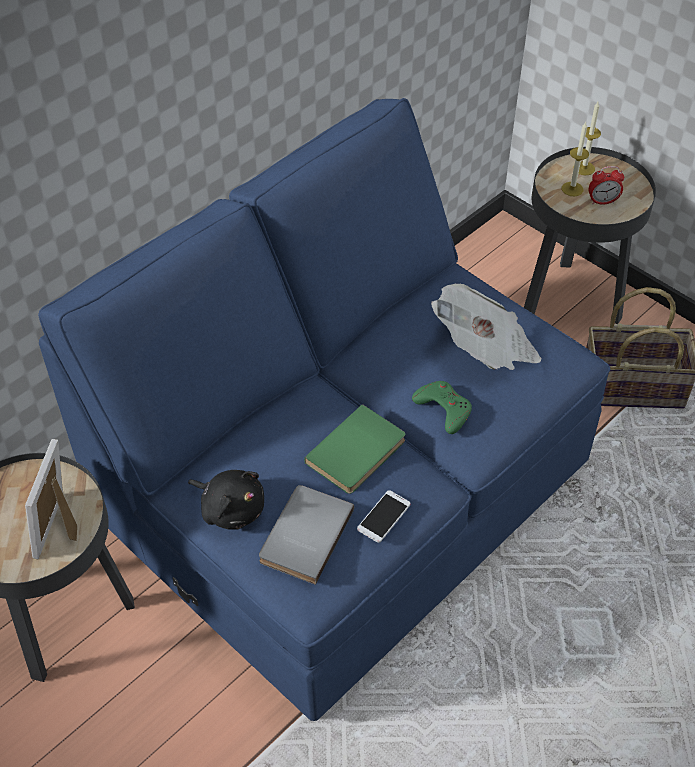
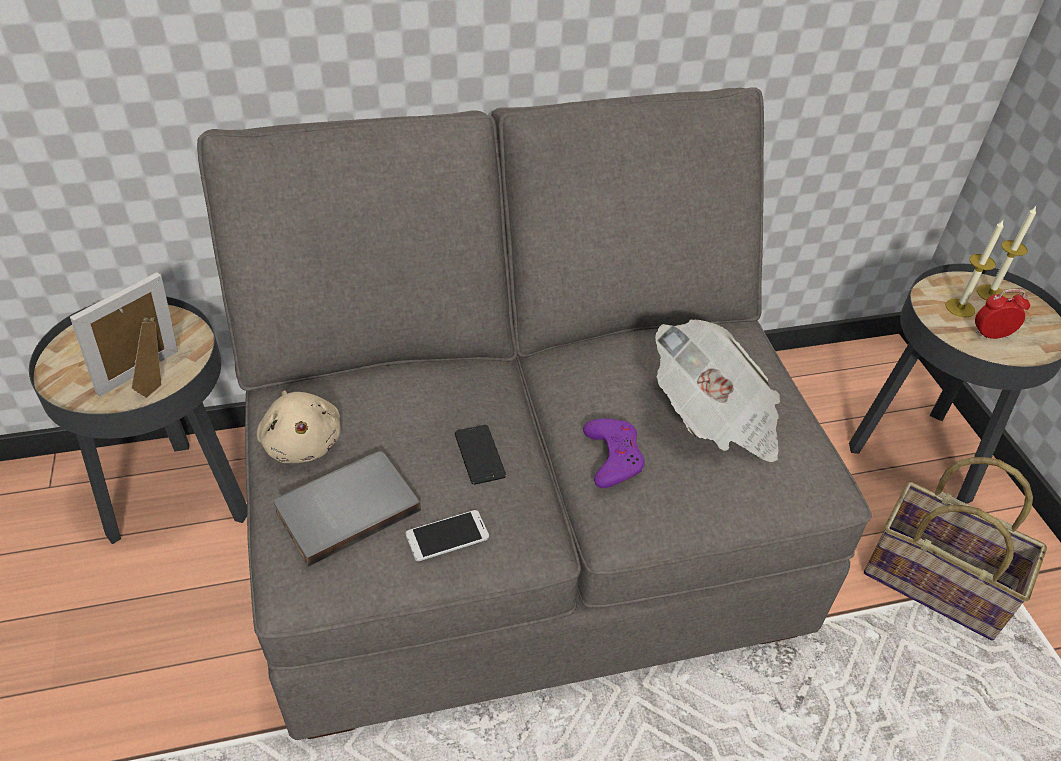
camera: 30 degrees right, 5 degrees down
blue sofa [38,98,611,721] -> grey sofa [197,87,872,740]
black plush toy [188,470,264,530] -> beige plush toy [257,391,341,463]
green book [304,404,405,494] -> phone [455,425,506,485]
green game controller [412,381,472,434] -> purple game controller [583,418,645,488]
alarm clock [588,166,624,205] -> alarm clock turned 150 degrees clockwise [975,289,1030,339]

